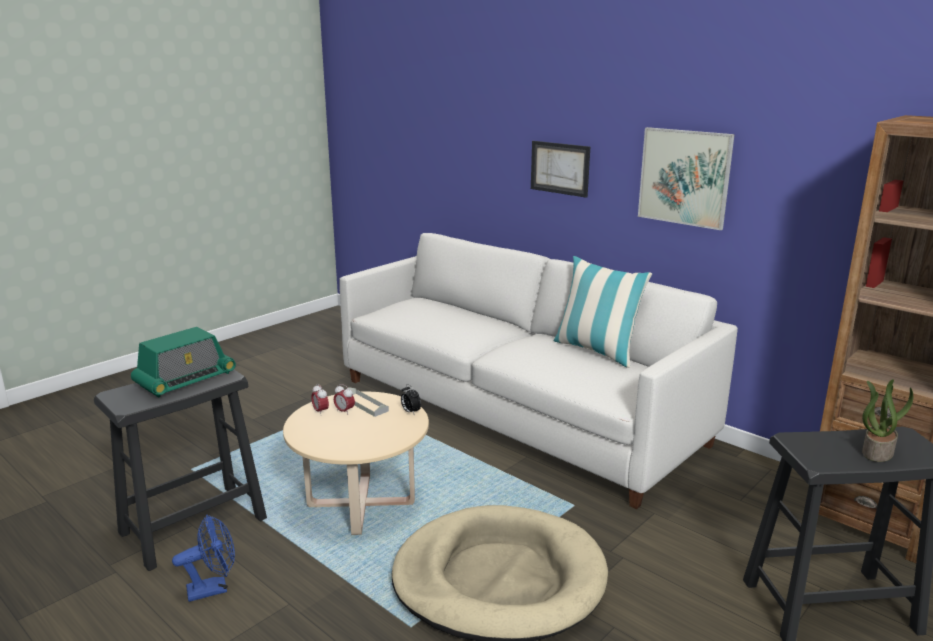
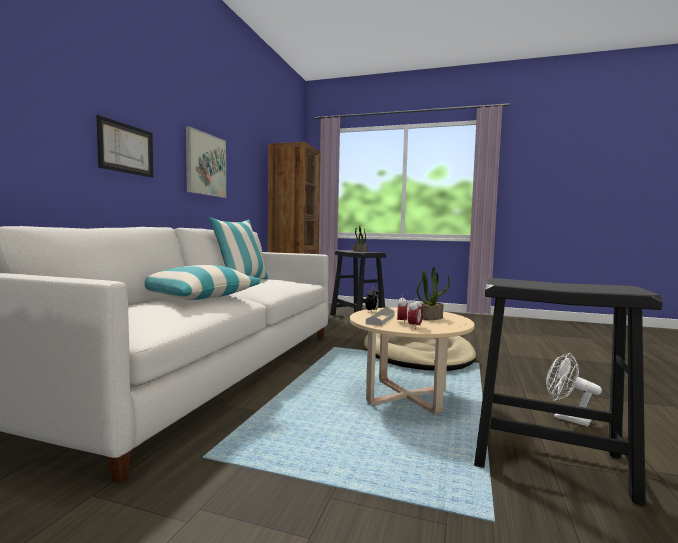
camera: 115 degrees left, 15 degrees down
radio [131,327,236,398] -> none
blue fan [172,515,235,602] -> white fan [546,352,602,426]
none -> pillow [145,265,262,300]
none -> potted plant [417,267,450,320]

